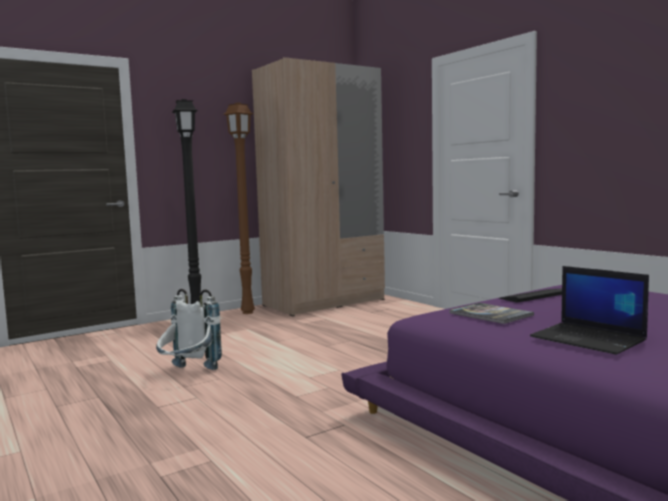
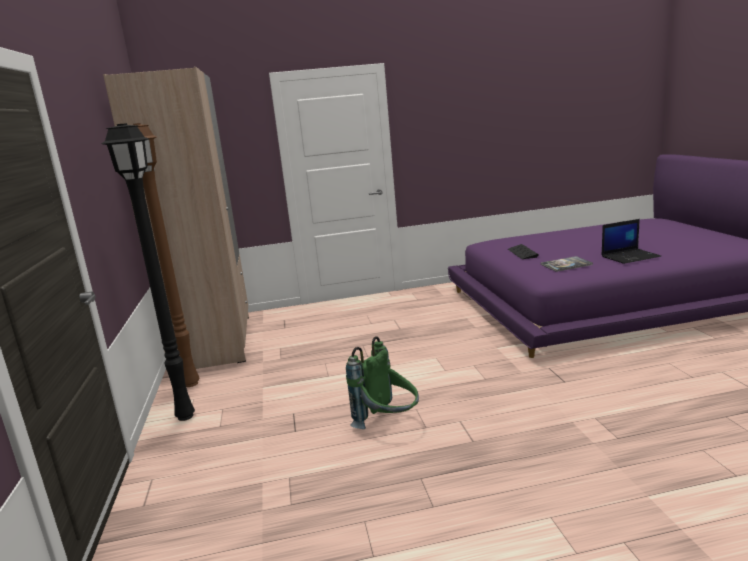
camera: 65 degrees left, 10 degrees up
white backpack [156,289,222,370] -> green backpack [346,336,419,429]

